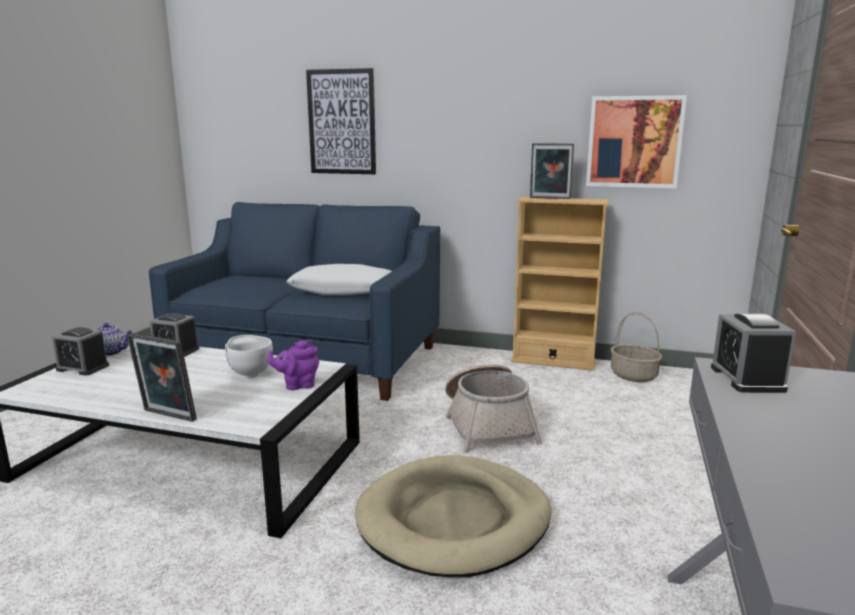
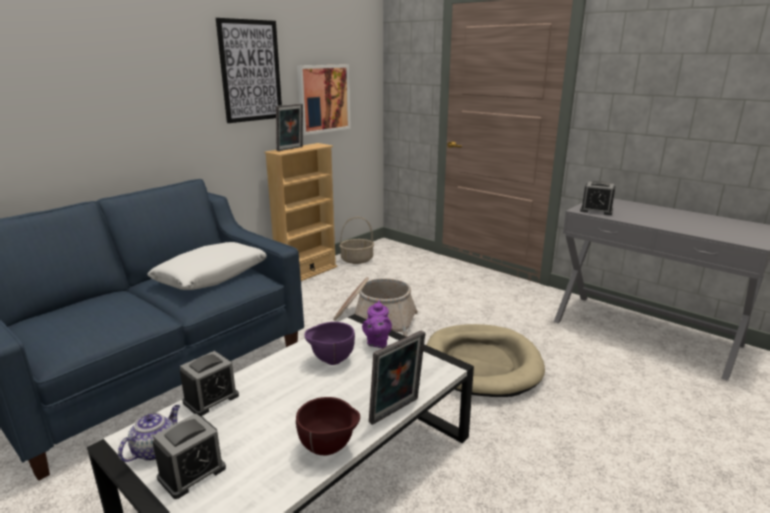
camera: 65 degrees left, 5 degrees up
white bowl [225,335,273,378] -> purple bowl [304,322,355,365]
picture [306,68,376,174] -> picture moved to [216,18,282,123]
none -> brown bowl [296,397,360,455]

